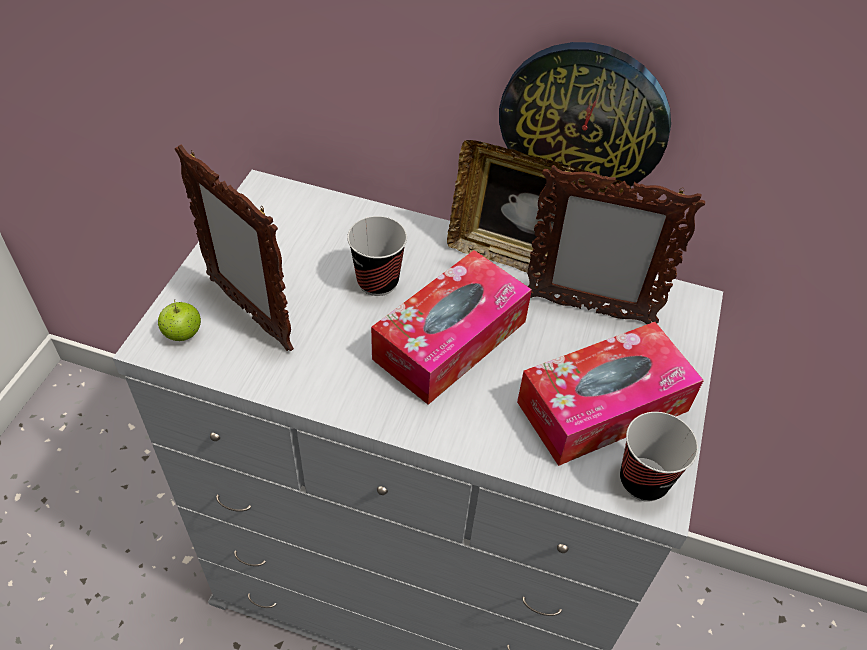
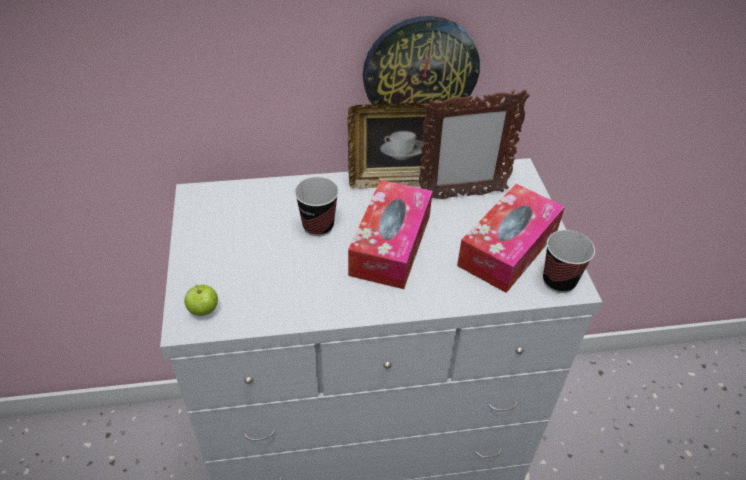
camera: 25 degrees left, 5 degrees down
picture frame [175,144,294,351] -> none

